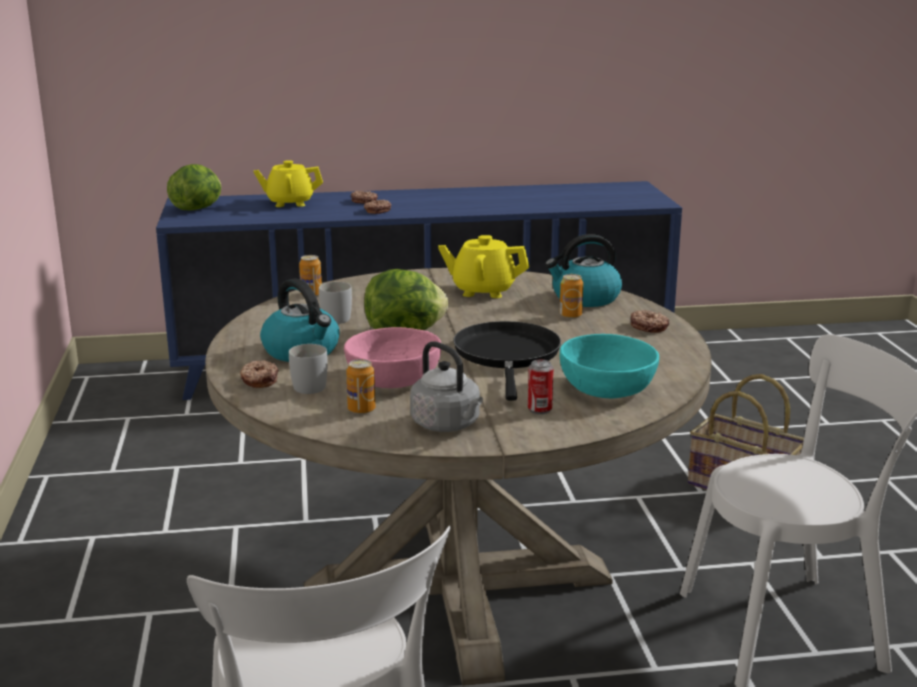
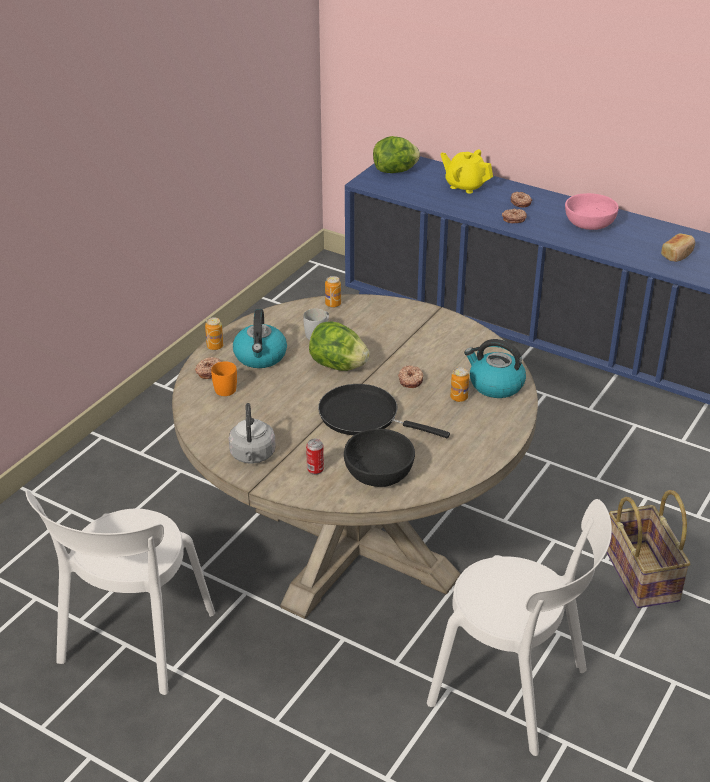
camera: 40 degrees right, 15 degrees up
white mug [289,344,328,394] -> orange mug [211,361,237,396]
pink bowl [344,327,441,388] -> pink bowl moved to [565,193,619,230]
can [347,359,375,414] -> can moved to [205,317,224,350]
yellow teapot [438,235,529,298] -> none
black frying pan [453,321,561,400] -> black frying pan turned 105 degrees counterclockwise [318,384,450,438]
turquoise bowl [560,334,659,398] -> black bowl [344,429,415,487]
donut [631,310,669,333] -> donut moved to [398,365,423,388]
none -> bread [661,233,695,262]

